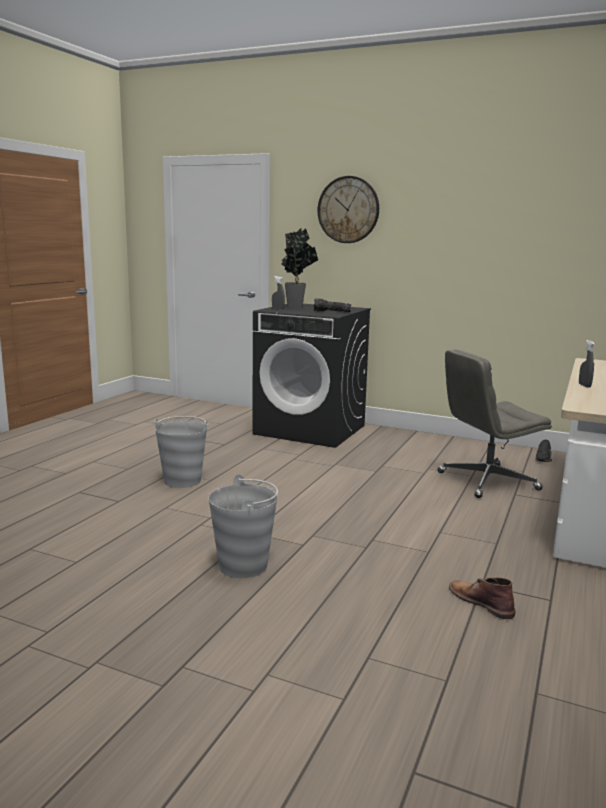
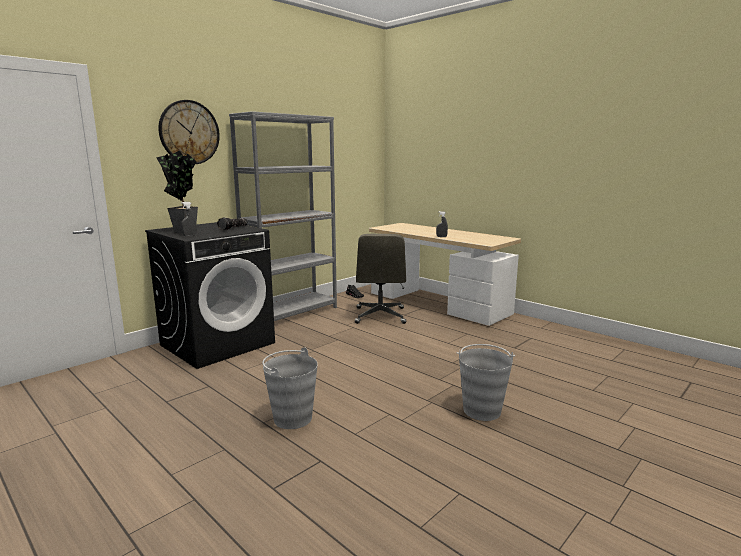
camera: 70 degrees left, 0 degrees up
brown boot [449,577,515,619] -> none
none -> grey bookcase [229,111,337,321]

